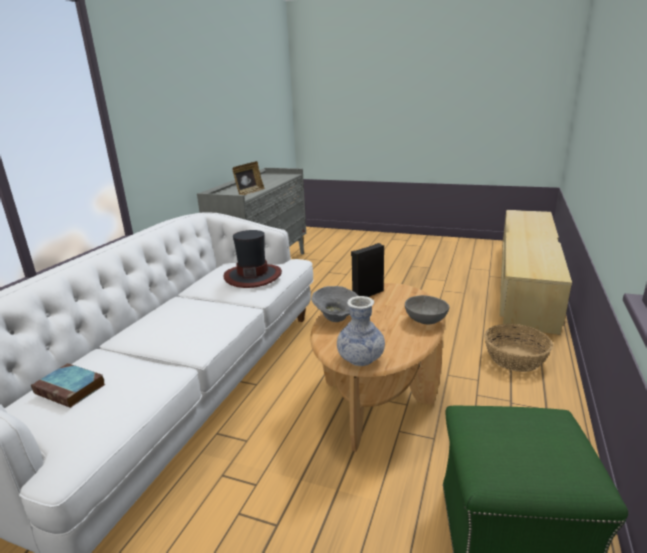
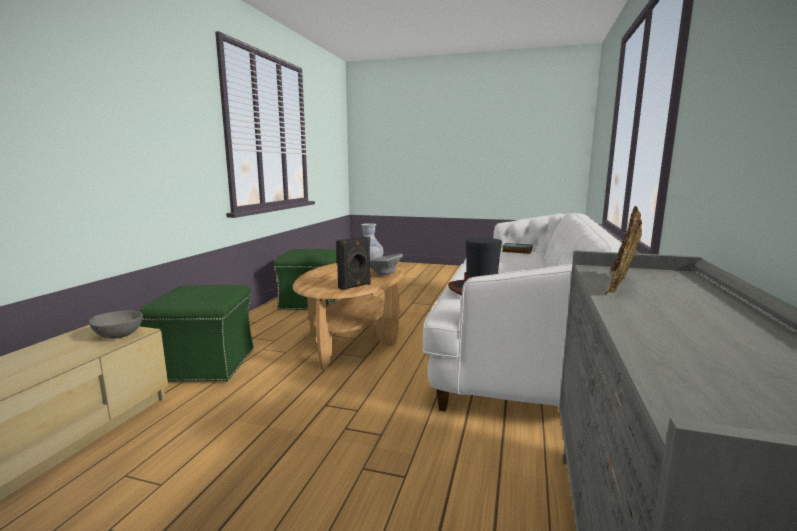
camera: 175 degrees right, 10 degrees down
grey bowl [405,295,449,324] -> grey bowl moved to [89,310,143,339]
basket [484,324,553,372] -> green ottoman [138,285,254,382]

